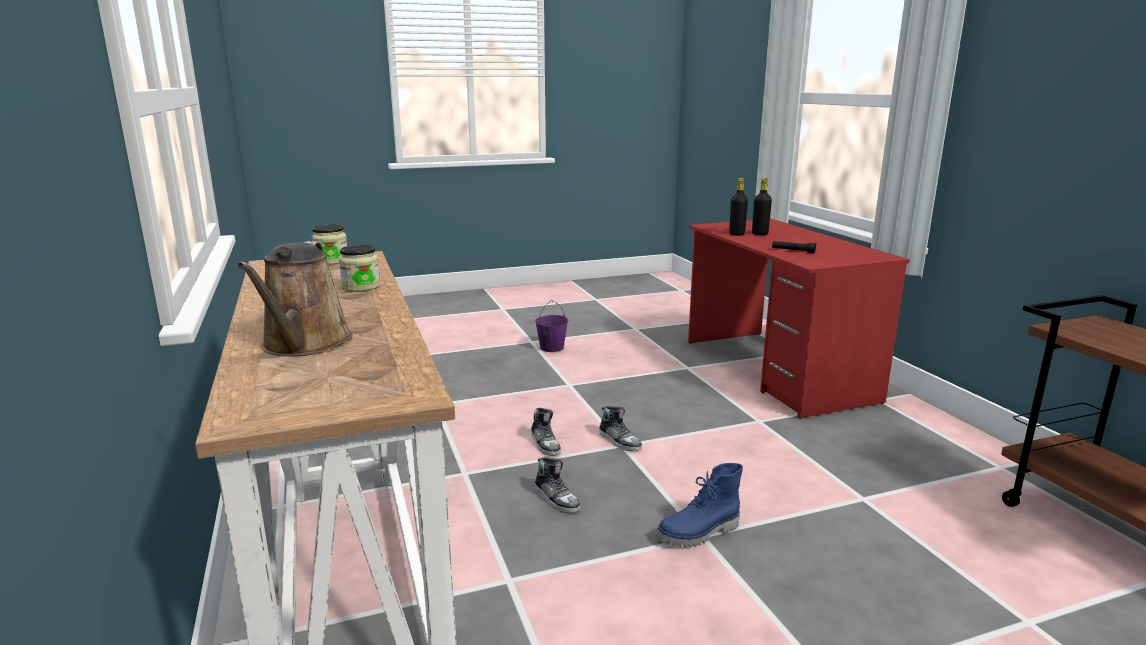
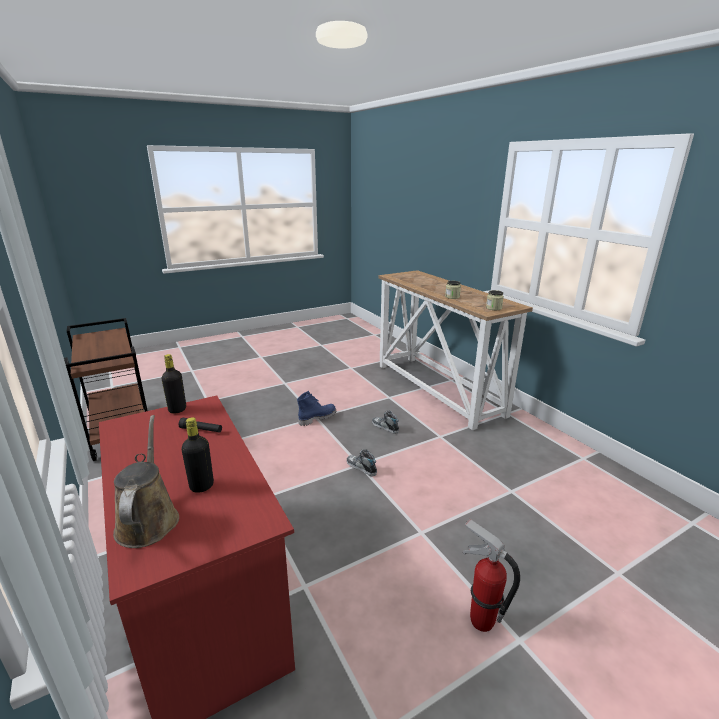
camera: 170 degrees right, 5 degrees up
brown watering can [236,241,353,357] -> brown watering can moved to [113,415,179,548]
shoe [531,408,561,456] -> none
purple bucket [535,300,568,352] -> fire extinguisher [463,519,520,632]
black bottle [729,178,748,236] -> black bottle moved to [162,354,186,414]

